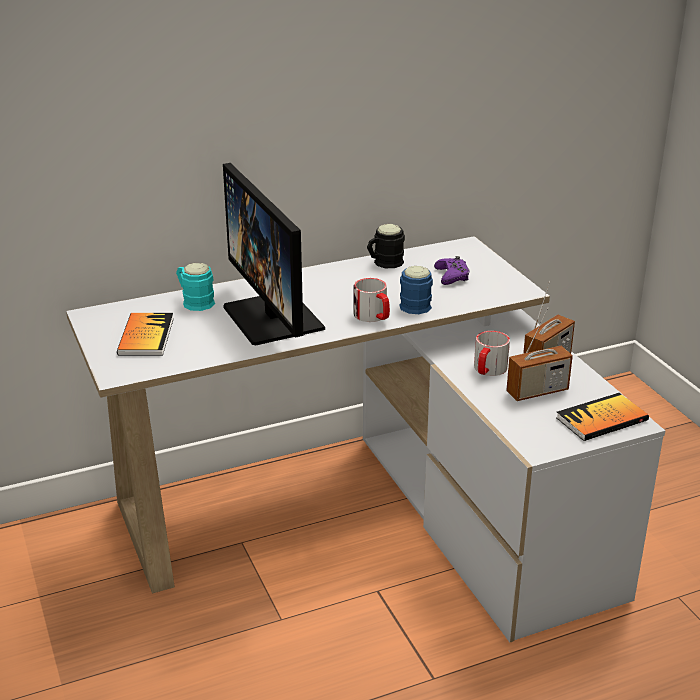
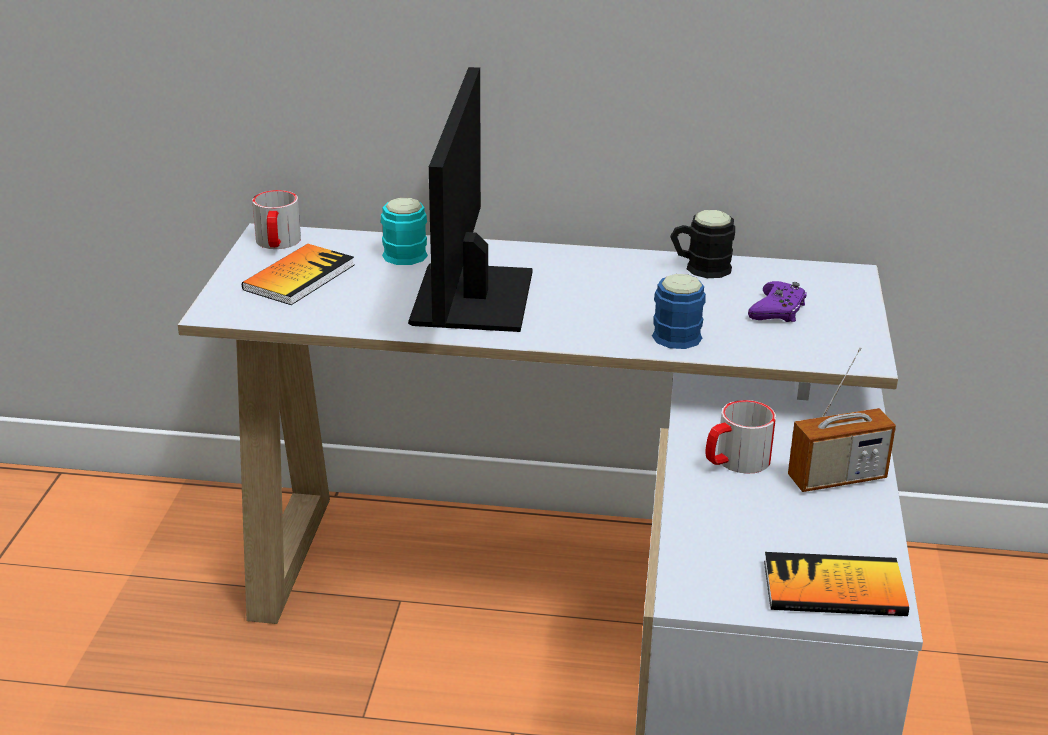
camera: 30 degrees right, 0 degrees up
mug [354,278,390,322] -> mug moved to [252,190,301,249]
radio [506,307,573,401] -> none

